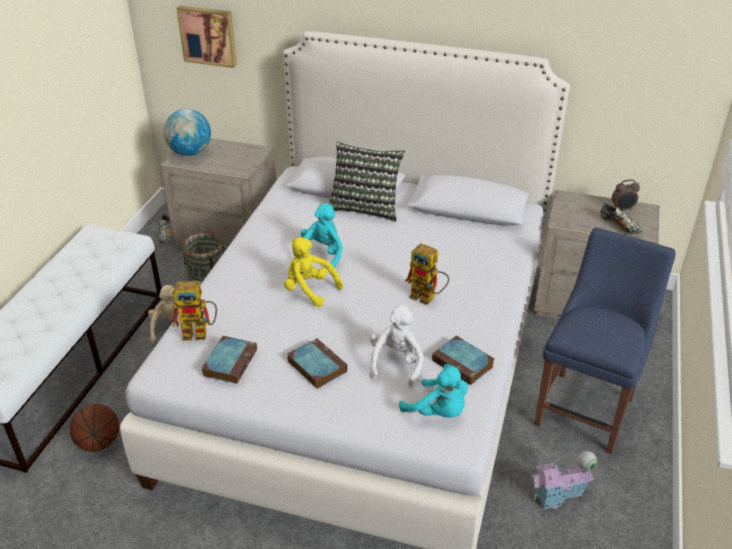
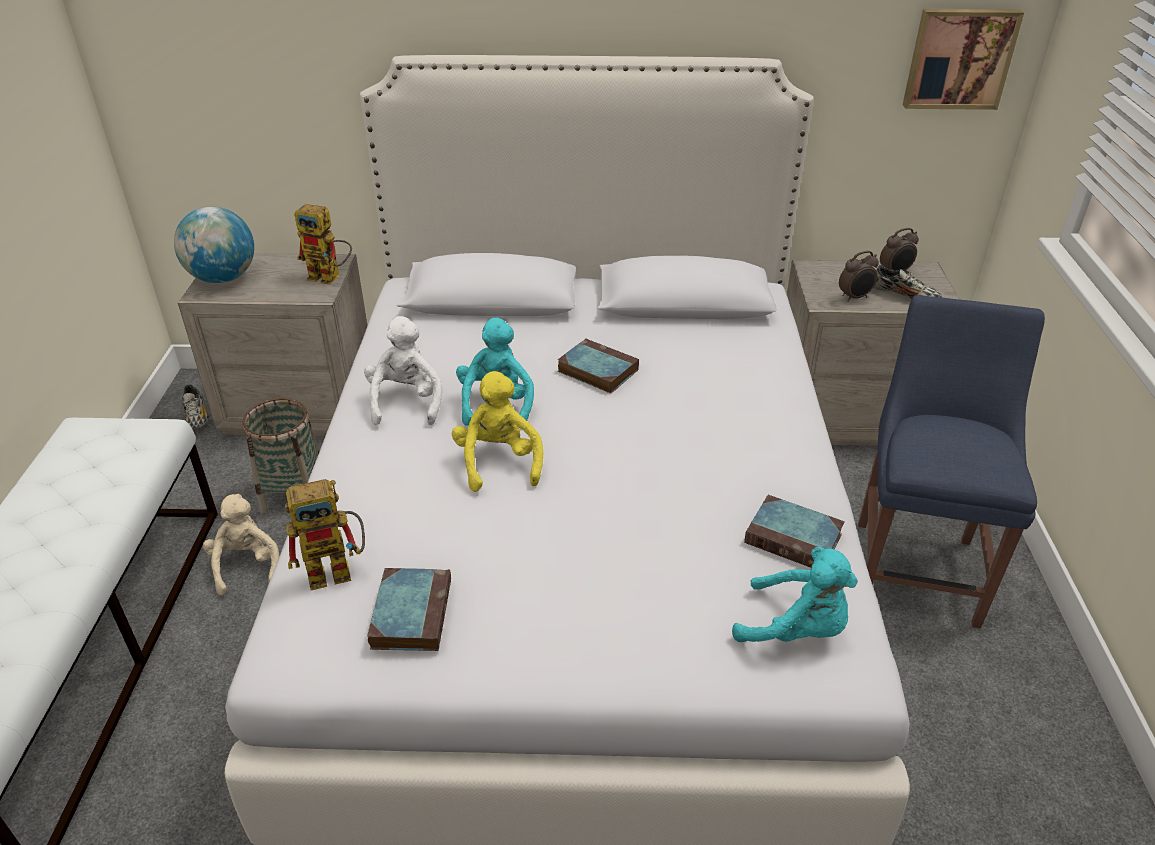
camera: 15 degrees left, 0 degrees up
basketball [69,404,119,452] -> none
picture [176,6,237,68] -> picture moved to [903,9,1024,110]
yellow plush toy [284,237,343,307] -> yellow plush toy turned 60 degrees clockwise [452,371,544,492]
book [288,338,347,389] -> book moved to [558,338,639,393]
pillow [329,142,405,222] -> none
white plush toy [370,305,423,386] -> white plush toy moved to [364,316,442,425]
toy robot [405,243,449,305] -> toy robot moved to [294,204,352,285]
toy house [530,451,597,509] -> none
none -> alarm clock [839,251,879,302]

